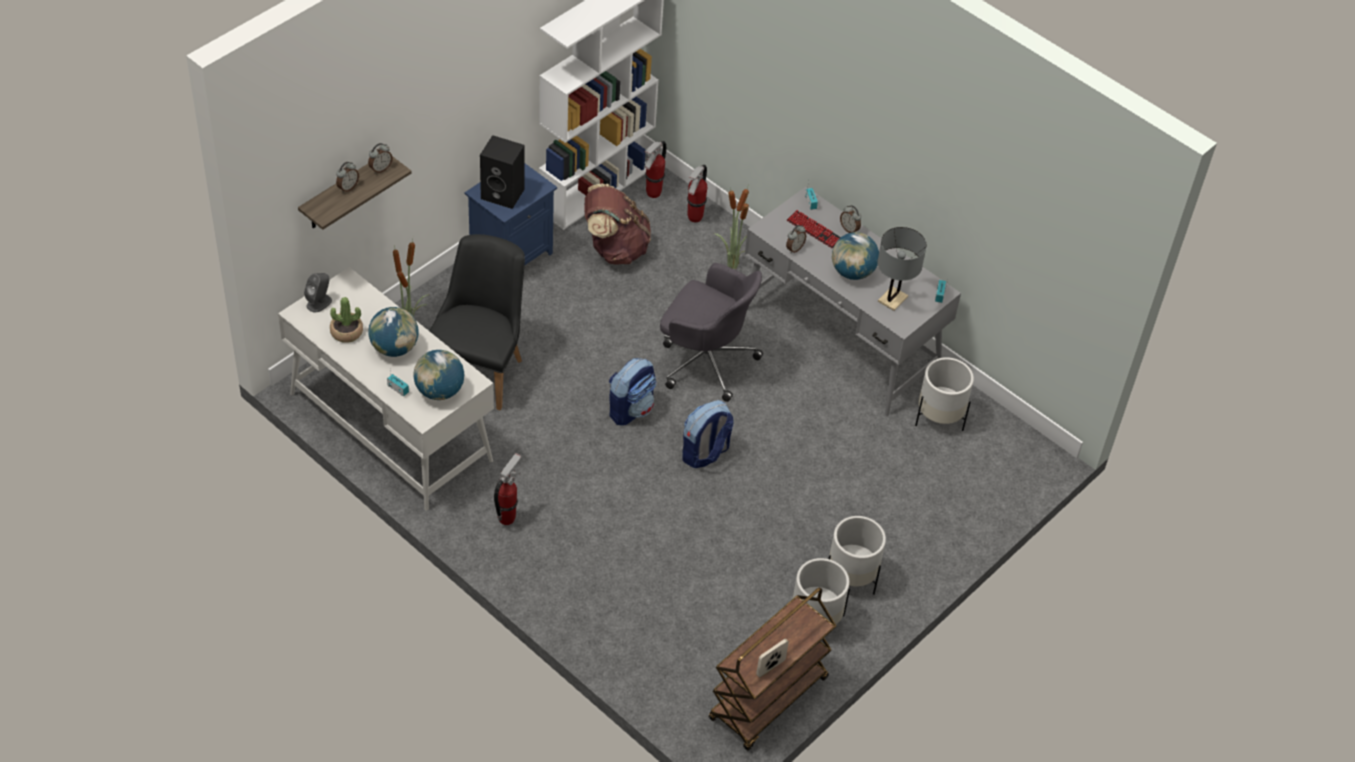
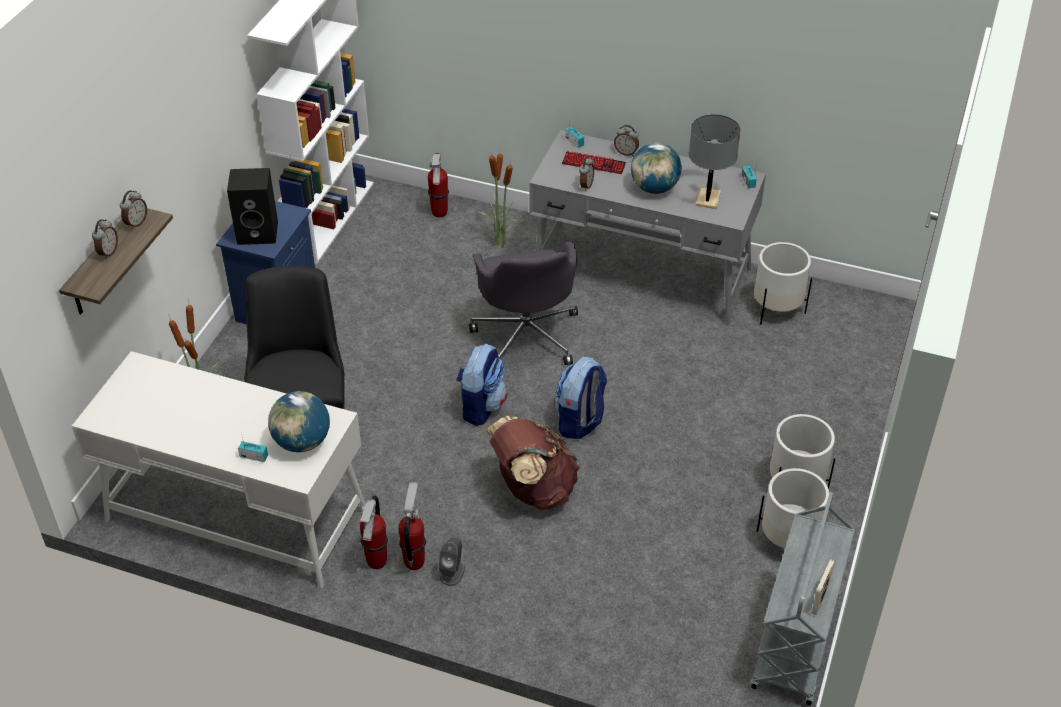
camera: 20 degrees left, 5 degrees down
grey speaker [304,273,332,313] -> grey speaker moved to [438,537,465,586]
potted plant [330,297,363,343] -> none
globe [368,307,419,357] -> none
brown backpack [585,184,651,265] -> brown backpack moved to [486,416,580,510]
fire extinguisher [644,141,666,198] -> fire extinguisher moved to [360,496,388,569]
grey office chair [660,263,763,402] -> grey office chair turned 75 degrees clockwise [469,241,578,365]
brown cart [709,587,836,751] -> grey cart [751,492,855,706]

